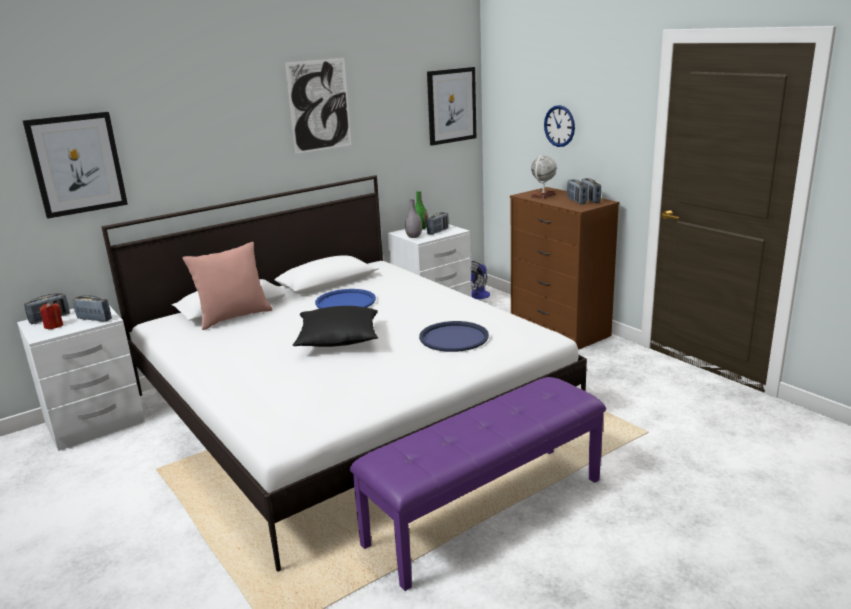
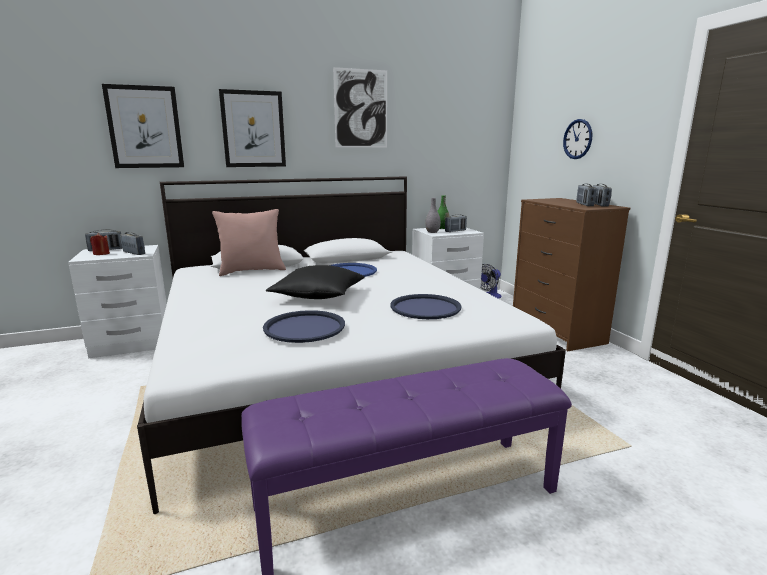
camera: 15 degrees right, 5 degrees down
picture [427,67,476,146] -> picture moved to [219,89,286,167]
globe [531,155,557,199] -> none
none -> blue tray [263,310,345,343]

